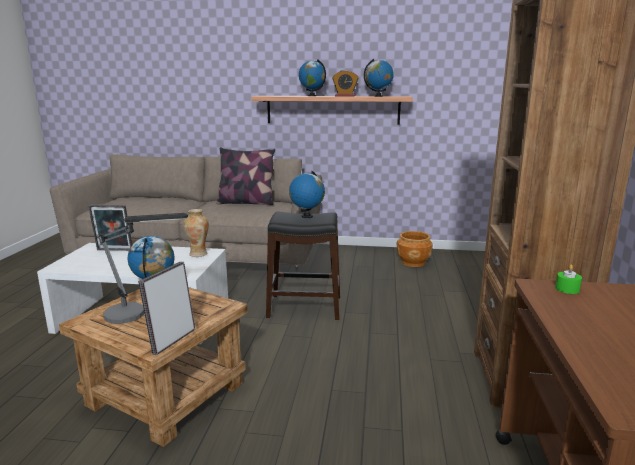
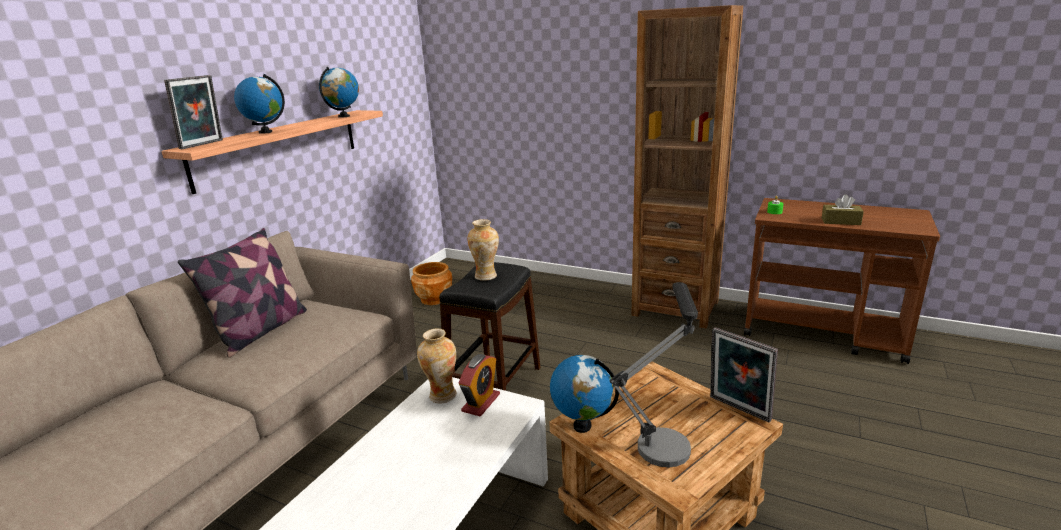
camera: 70 degrees left, 5 degrees up
picture frame [88,205,132,251] -> picture frame moved to [164,75,223,149]
globe [289,171,325,218] -> vase [467,219,499,281]
alarm clock [332,70,359,97] -> alarm clock moved to [459,354,500,417]
none -> brown tissue box [822,194,864,225]

